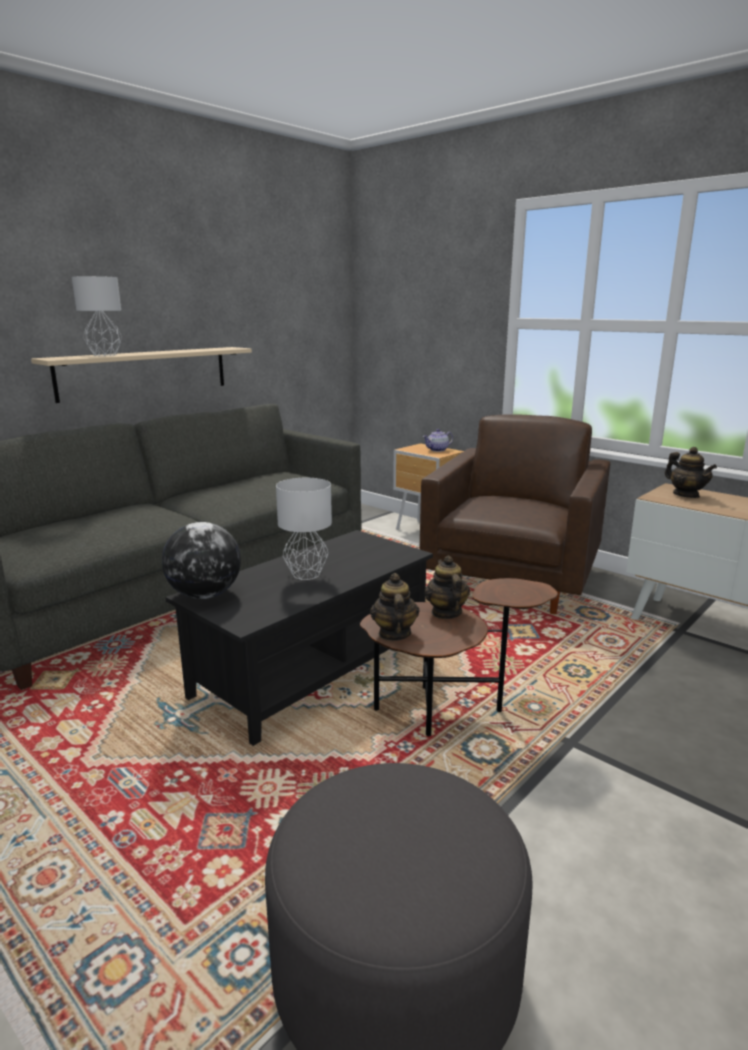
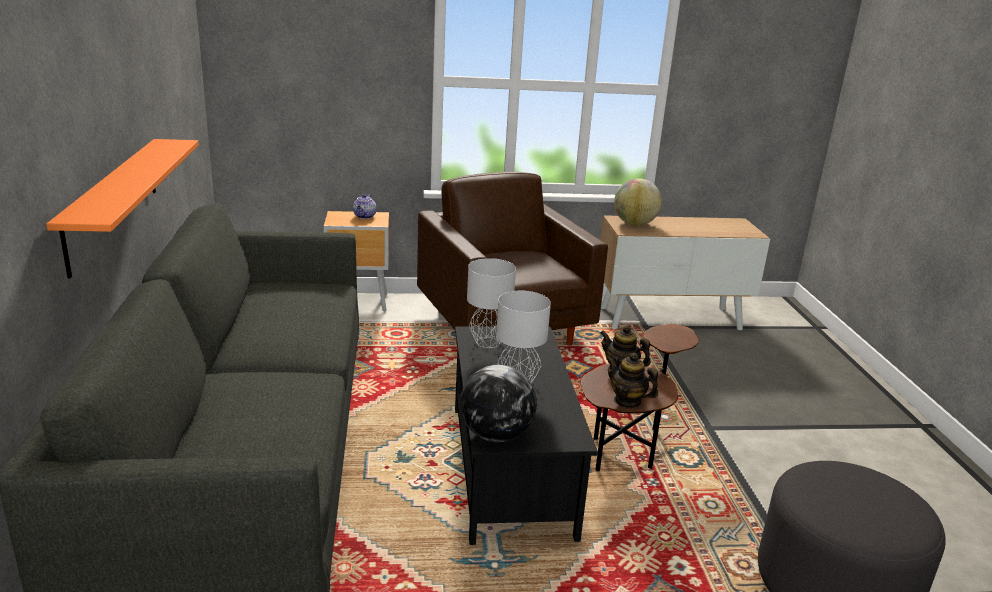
camera: 50 degrees left, 5 degrees up
beige shelf [31,347,252,403] -> orange shelf [46,139,199,279]
grey table lamp [72,276,122,356] -> grey table lamp moved to [467,258,516,348]
teapot [665,447,717,498] -> globe [614,178,662,226]

